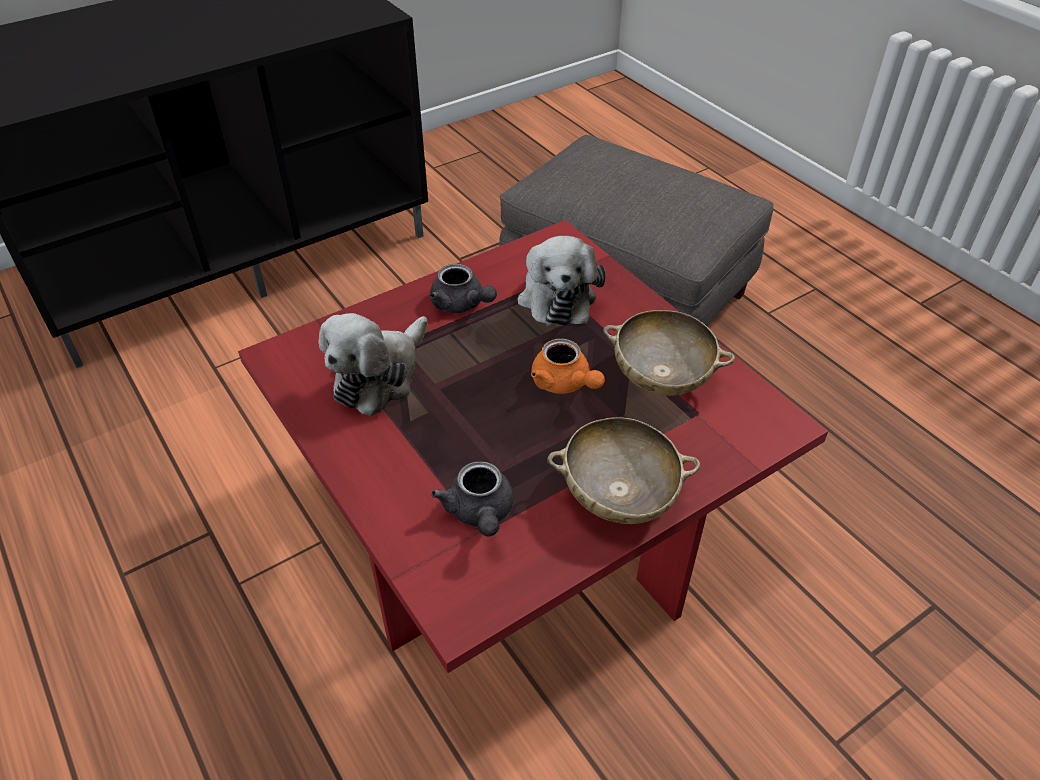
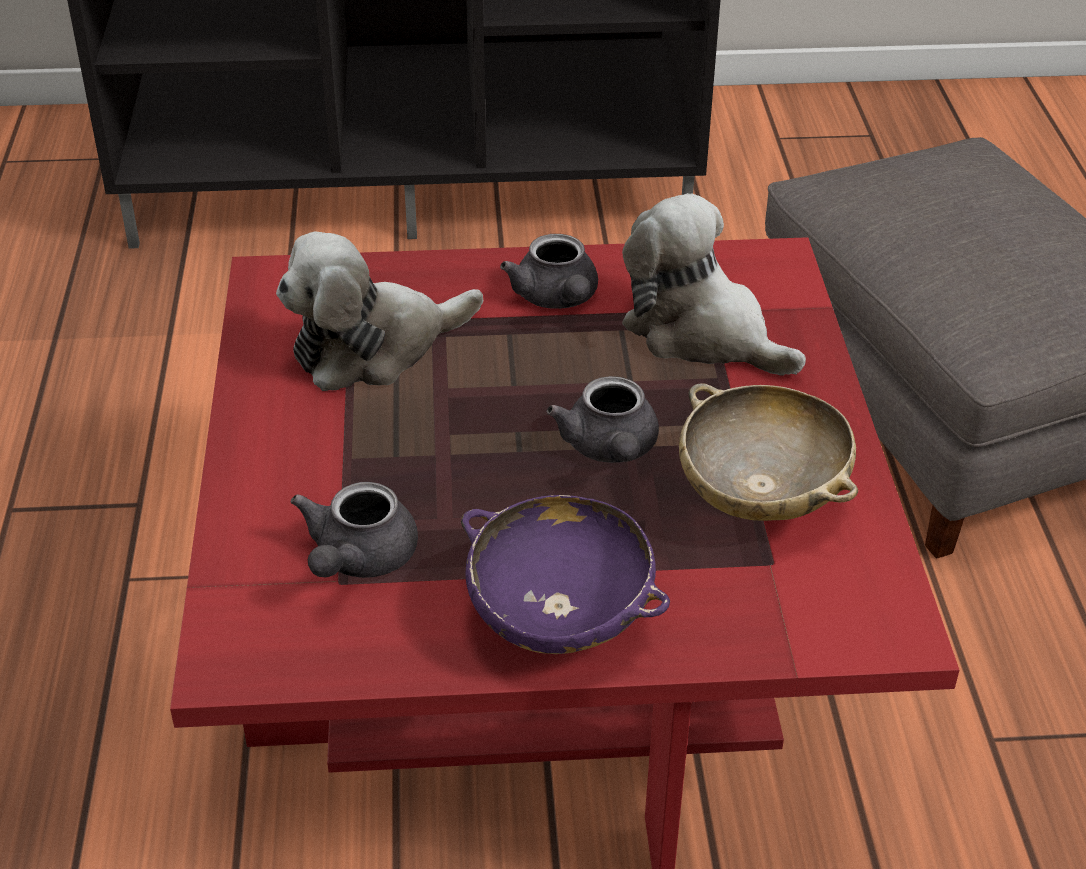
camera: 30 degrees right, 5 degrees down
plush toy [517,236,606,326] -> plush toy turned 105 degrees clockwise [622,193,806,376]
orange teapot [531,339,605,394] -> grey teapot [546,376,659,463]
beige bowl [547,417,700,524] -> purple bowl [461,495,670,654]

